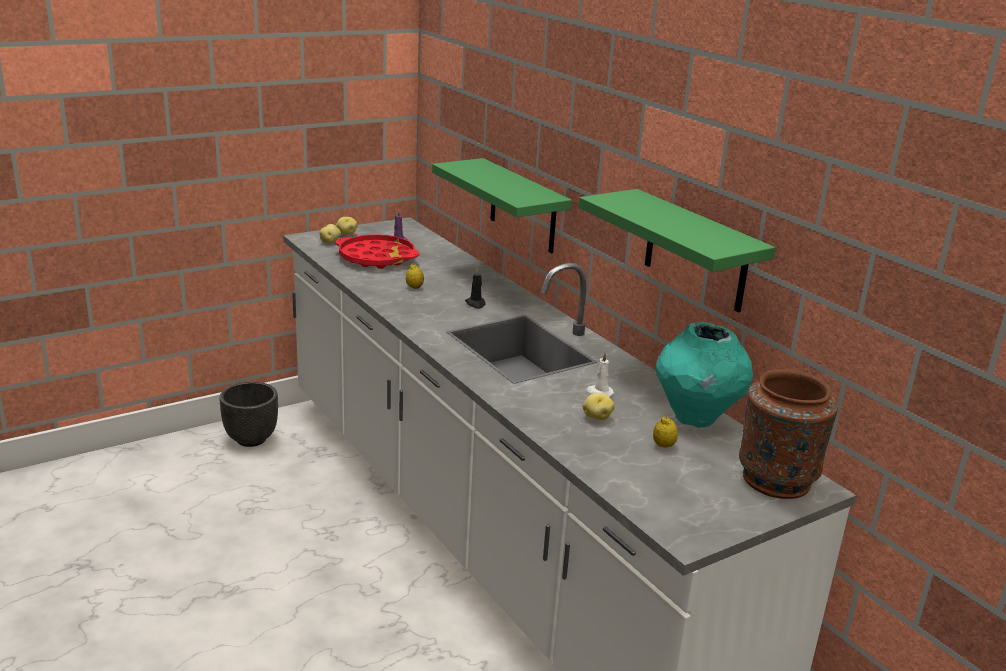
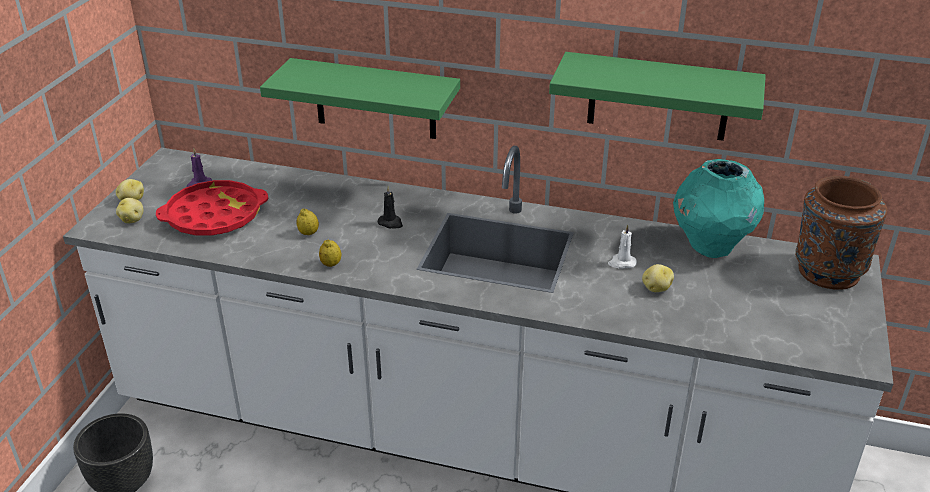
camera: 40 degrees left, 10 degrees up
lemon [653,416,678,448] -> lemon moved to [319,240,342,267]

